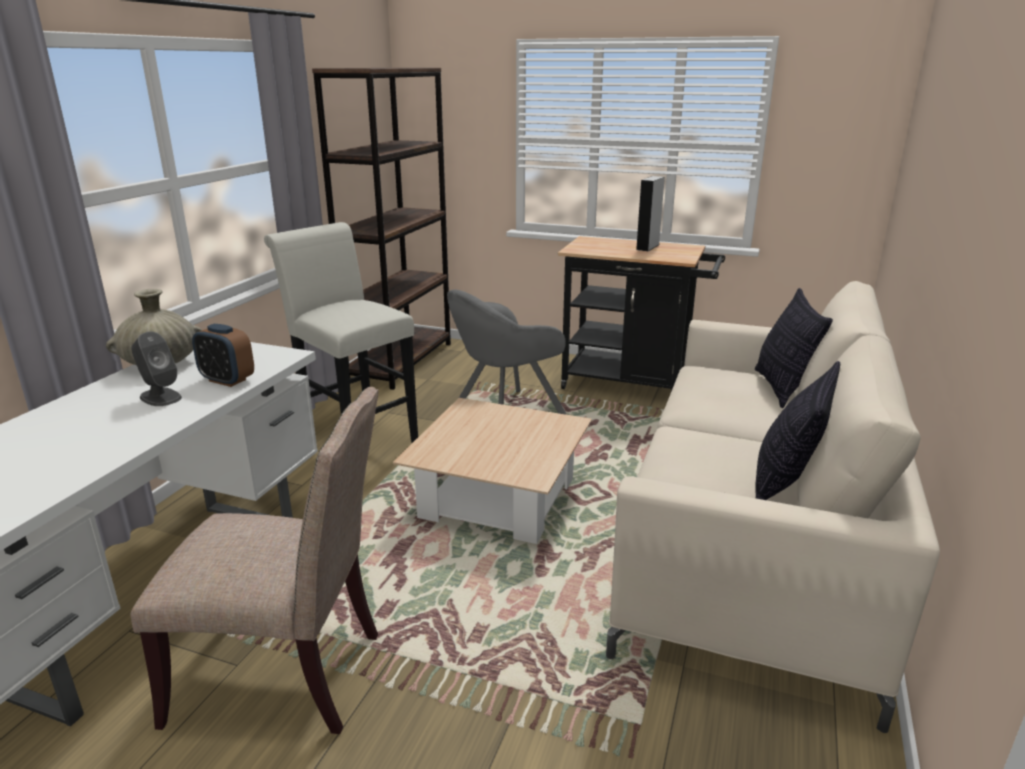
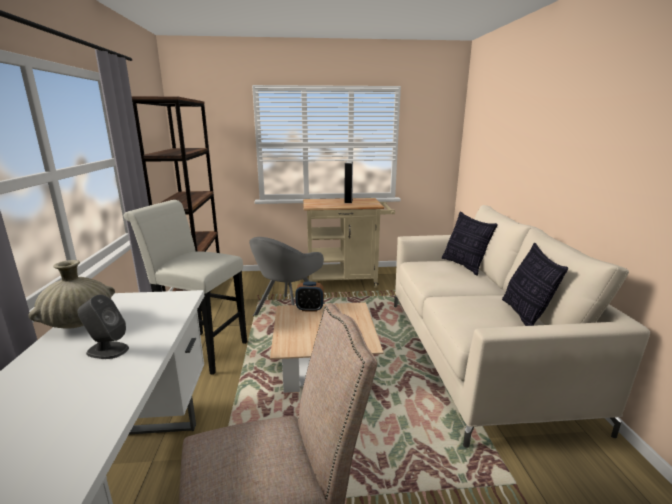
camera: 25 degrees left, 5 degrees down
alarm clock [192,324,254,387] -> alarm clock moved to [295,282,324,312]
black cart [558,236,725,391] -> beige cart [303,198,395,288]

